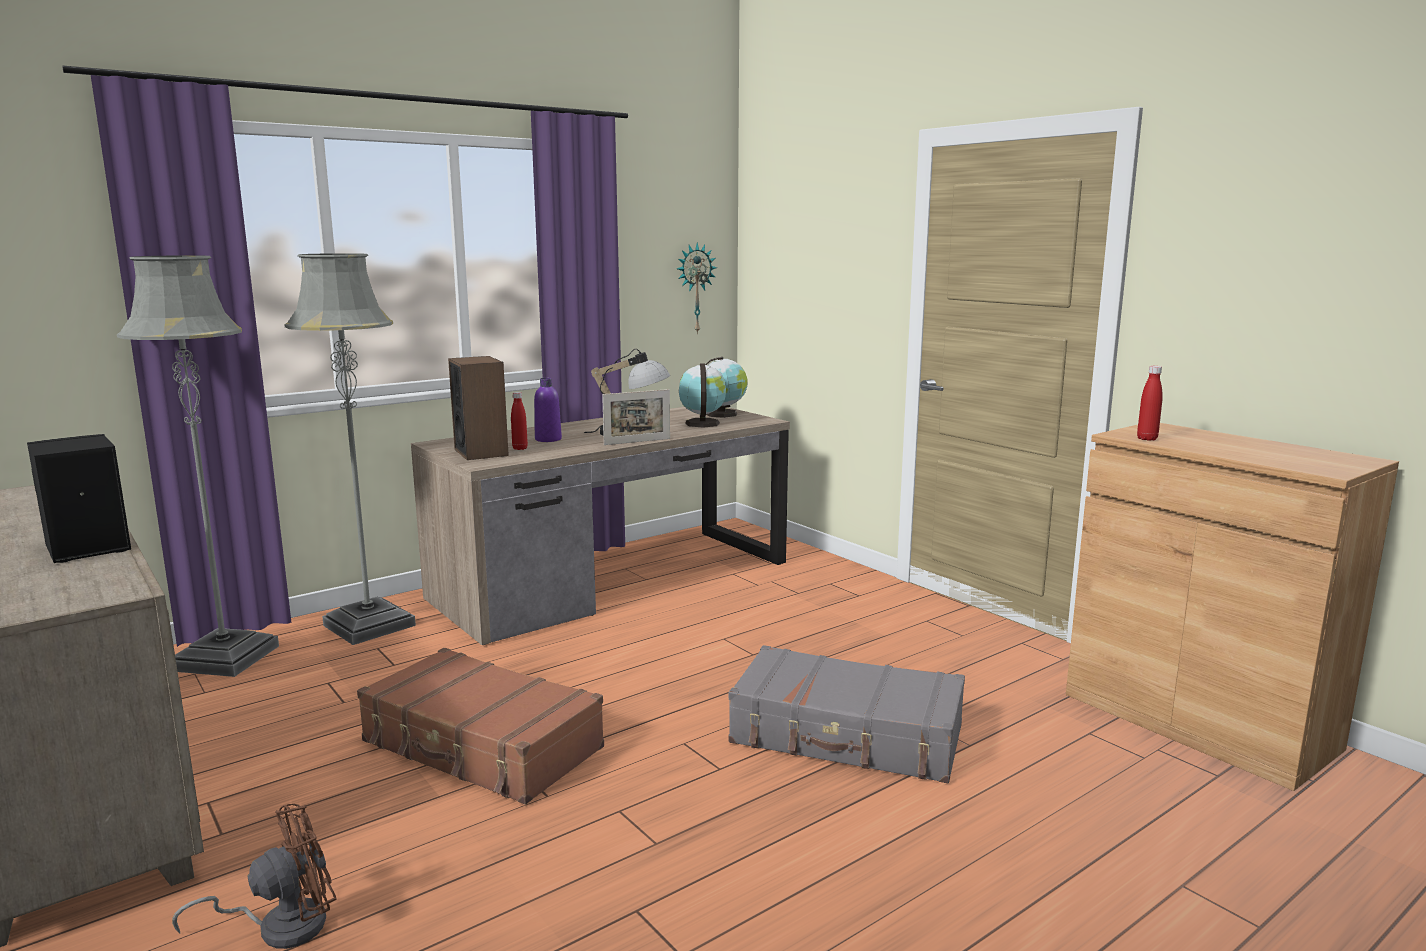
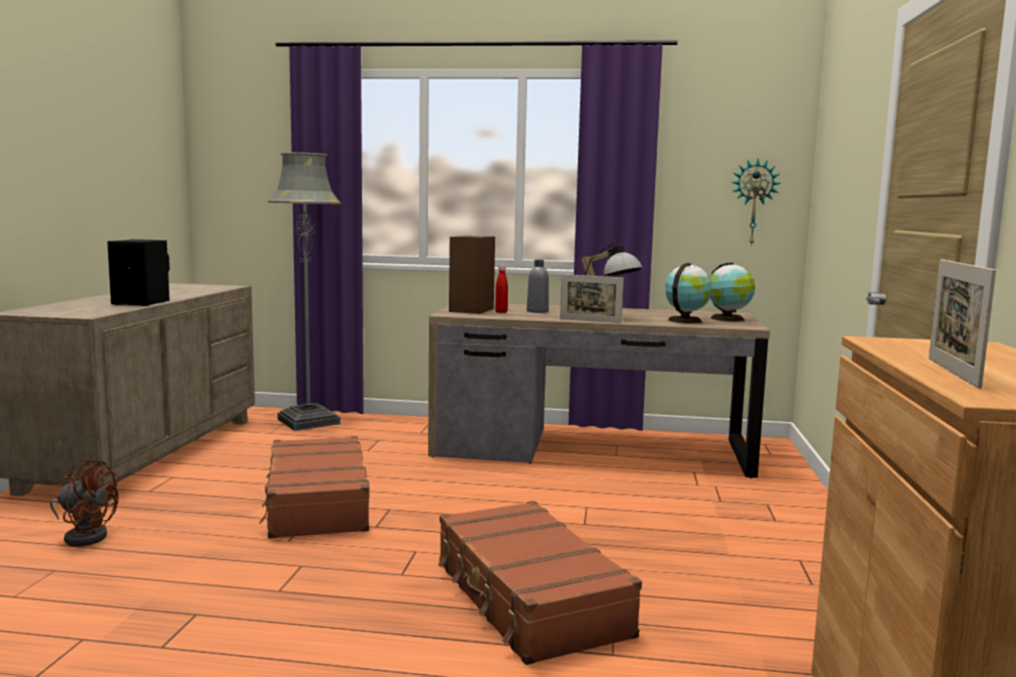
camera: 45 degrees right, 5 degrees down
grey floor lamp [285,253,416,645] -> none
purple bottle [534,378,562,442] -> grey bottle [527,260,549,313]
grey suitcase [728,645,965,783] -> brown suitcase [438,501,642,665]
red bottle [1137,366,1163,441] -> none
none -> picture frame [929,259,996,389]

